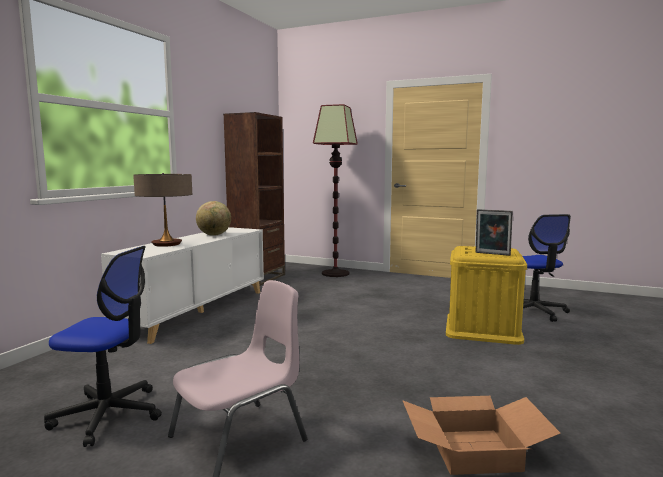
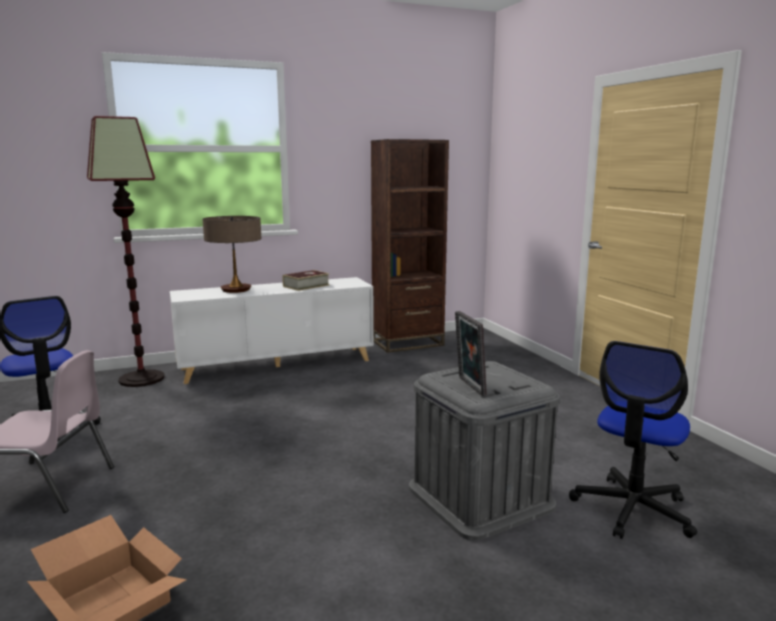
camera: 45 degrees right, 5 degrees up
globe [196,201,231,236] -> book [283,270,330,291]
floor lamp [313,104,358,277] -> floor lamp moved to [87,116,164,387]
yellow storage box [446,246,527,345] -> grey storage box [409,361,560,541]

